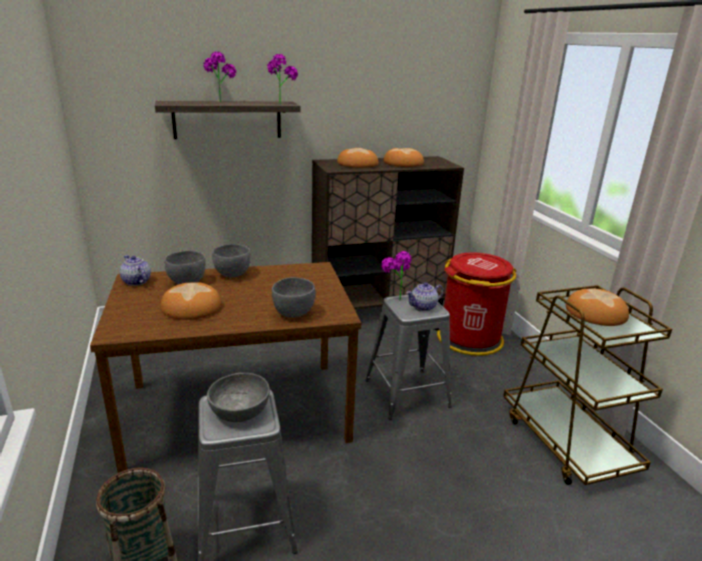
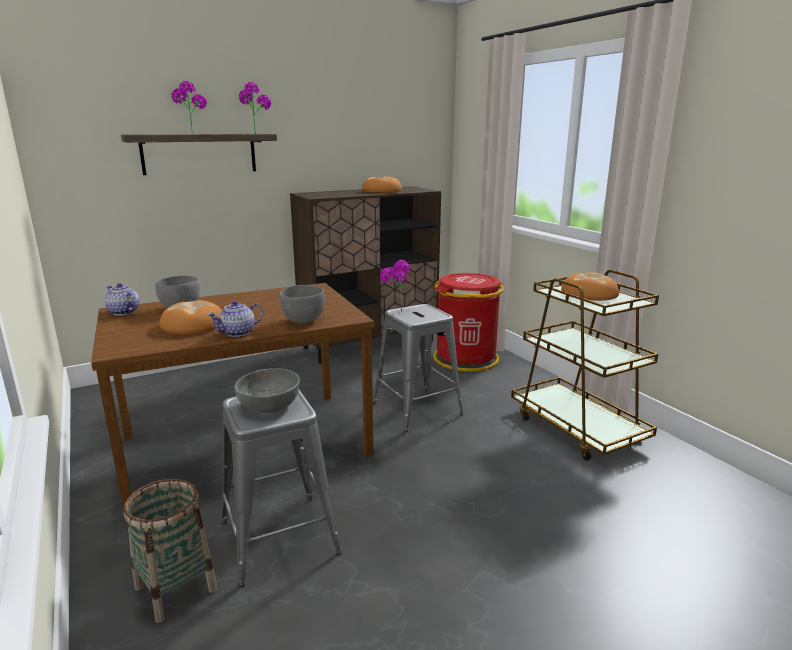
camera: 10 degrees left, 5 degrees down
grey bowl [212,244,251,277] -> none
bread [337,148,378,168] -> none
teapot [406,282,443,311] -> teapot moved to [207,301,263,337]

